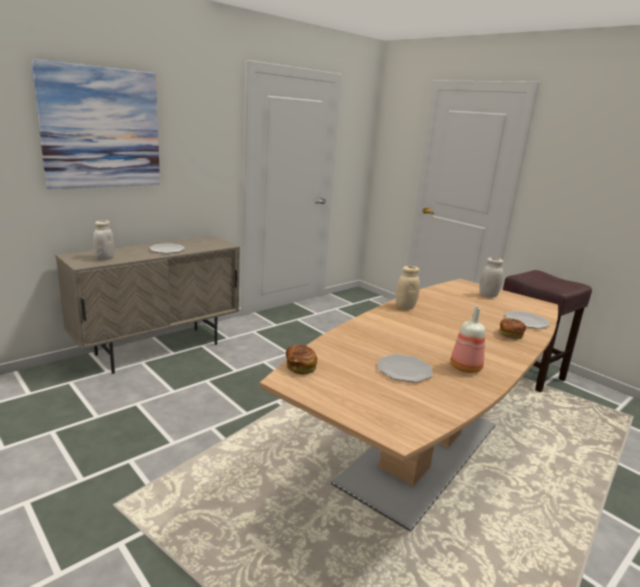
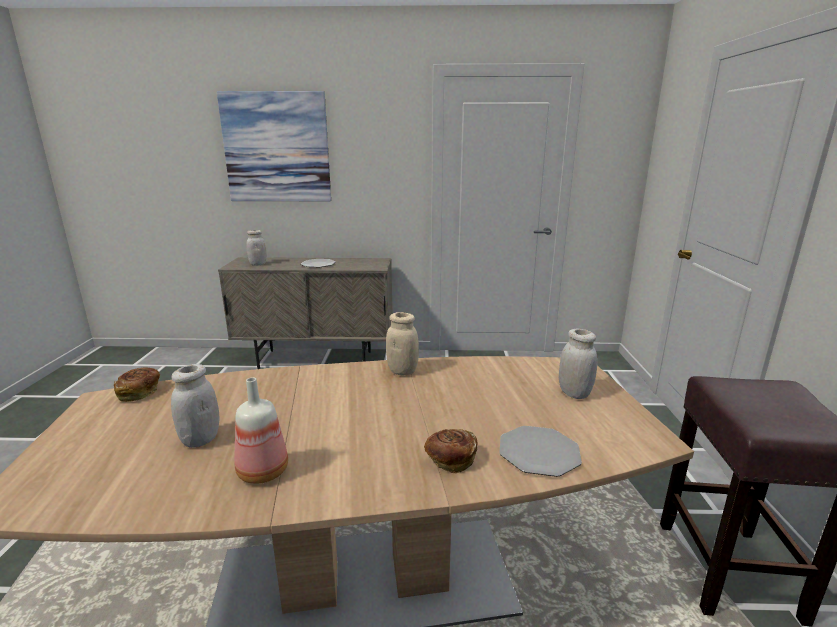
camera: 45 degrees right, 0 degrees up
plate [378,354,433,383] -> white jar [171,364,220,448]

